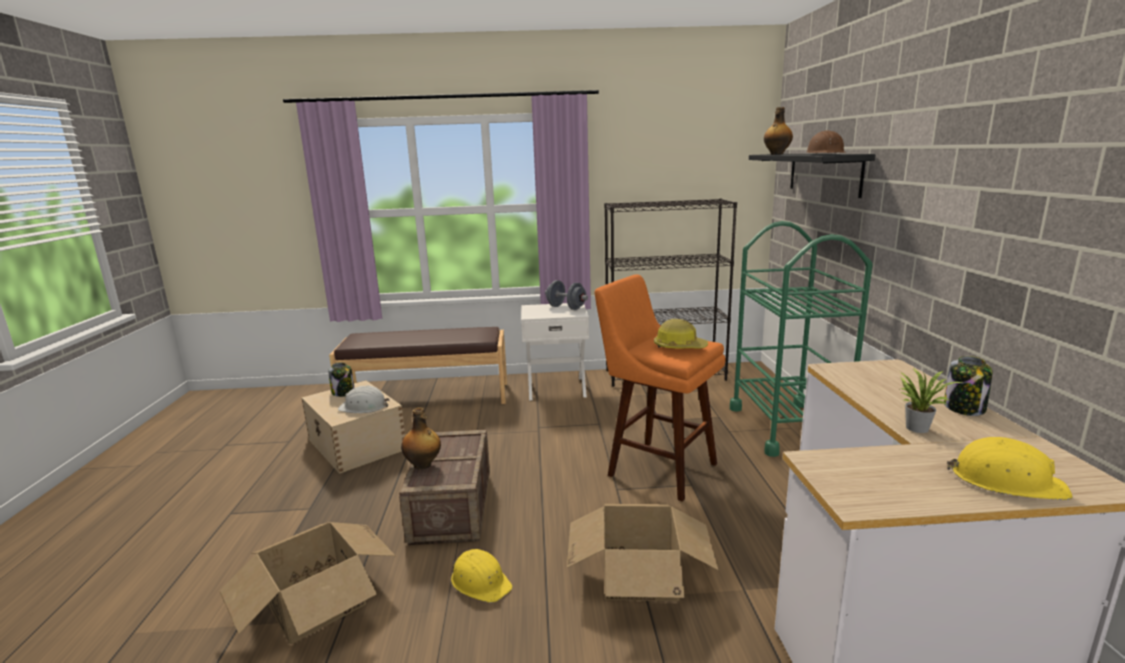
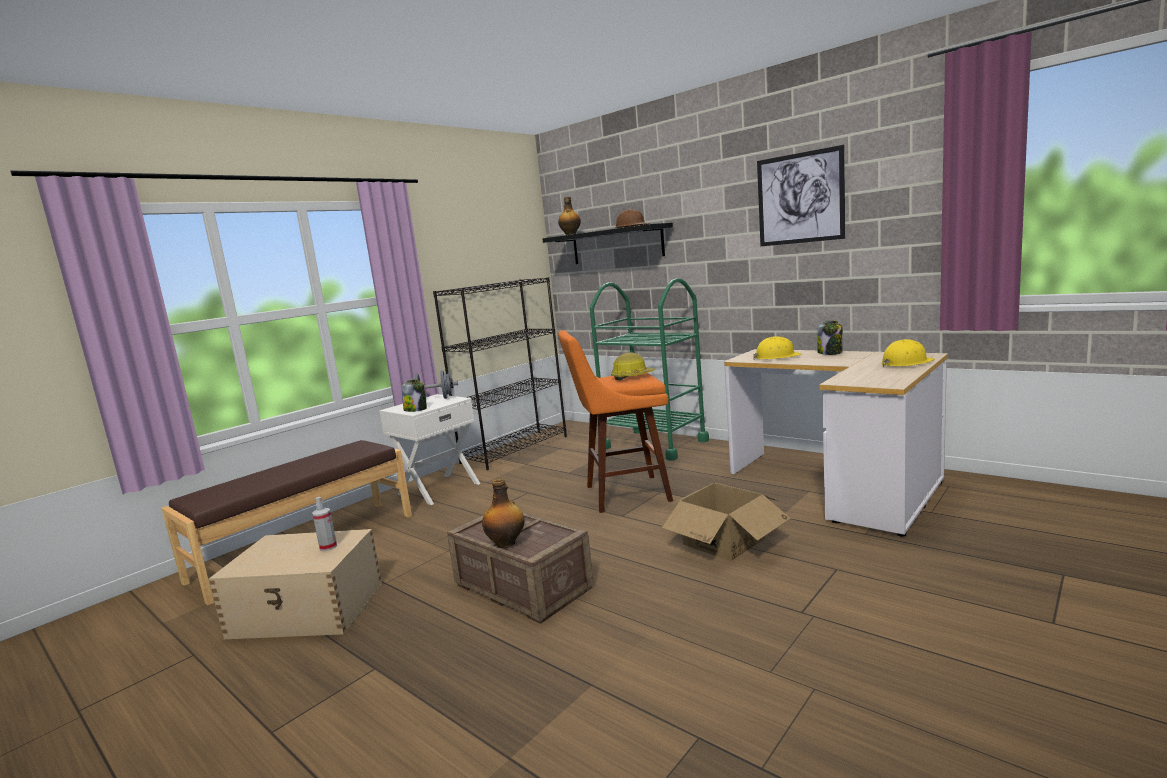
camera: 45 degrees left, 5 degrees down
cardboard box [219,522,396,644] -> none
jar [328,362,354,397] -> jar moved to [402,380,427,412]
white hard hat [338,386,390,413] -> spray bottle [312,497,337,551]
yellow hard hat [451,549,513,603] -> yellow hard hat moved to [753,336,802,360]
potted plant [900,368,963,433] -> none
none -> picture [757,145,845,246]

